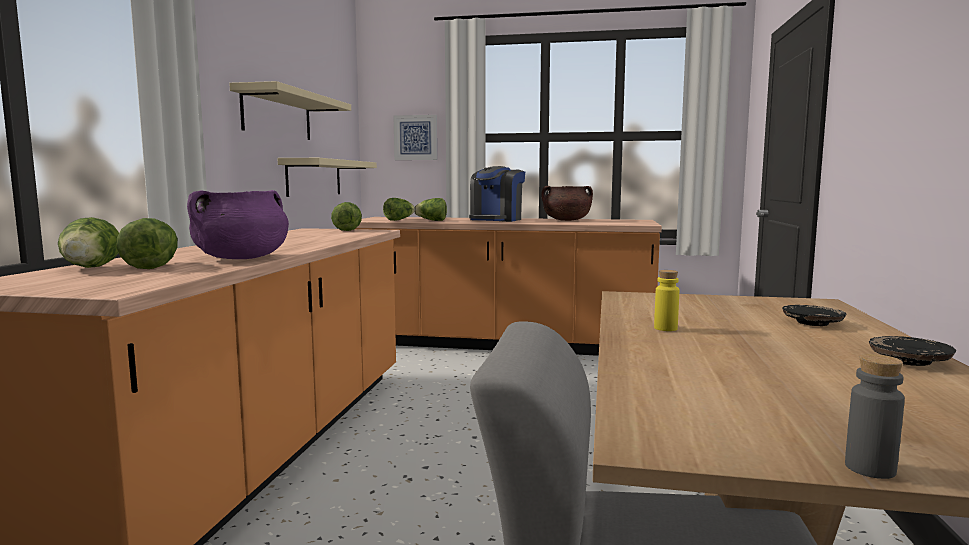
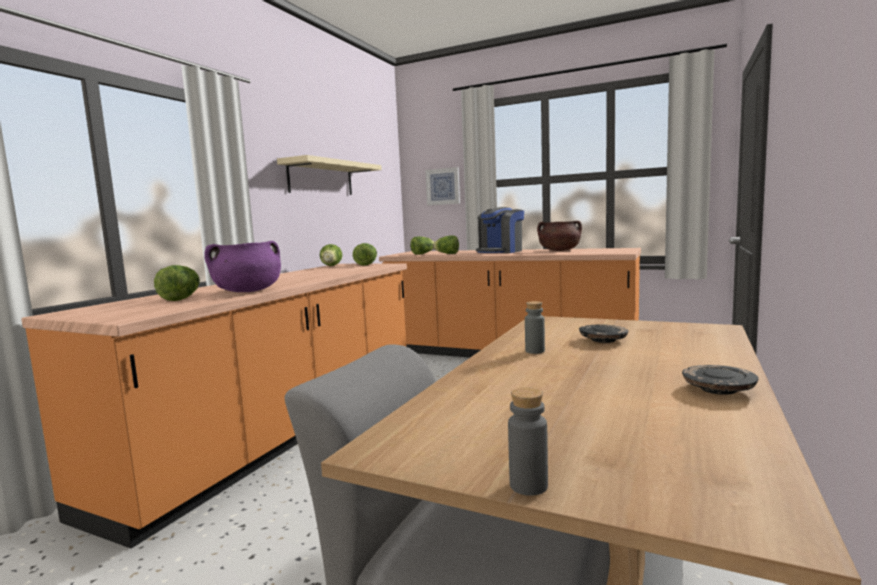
camera: 15 degrees right, 0 degrees up
lettuce [58,217,119,268] -> lettuce moved to [320,244,342,266]
beige shelf [278,158,377,197] -> none
yellow bottle [654,270,679,331] -> grey bottle [525,301,545,354]
black plate [782,305,846,326] -> black plate moved to [579,325,628,343]

